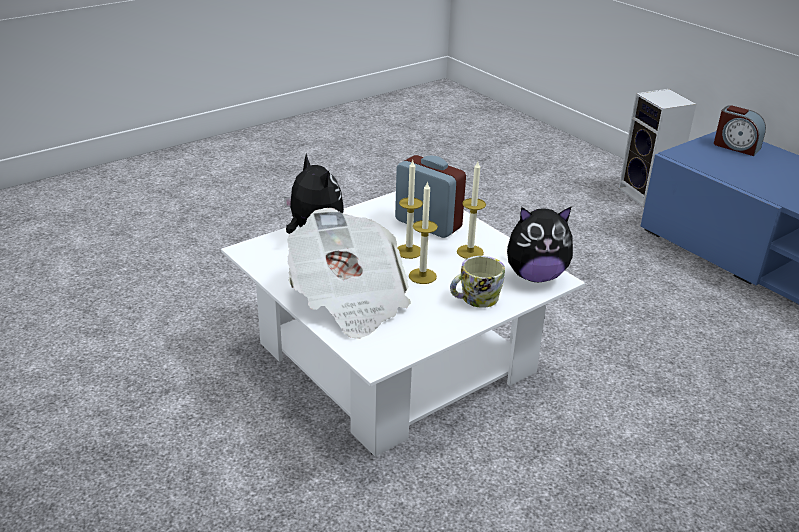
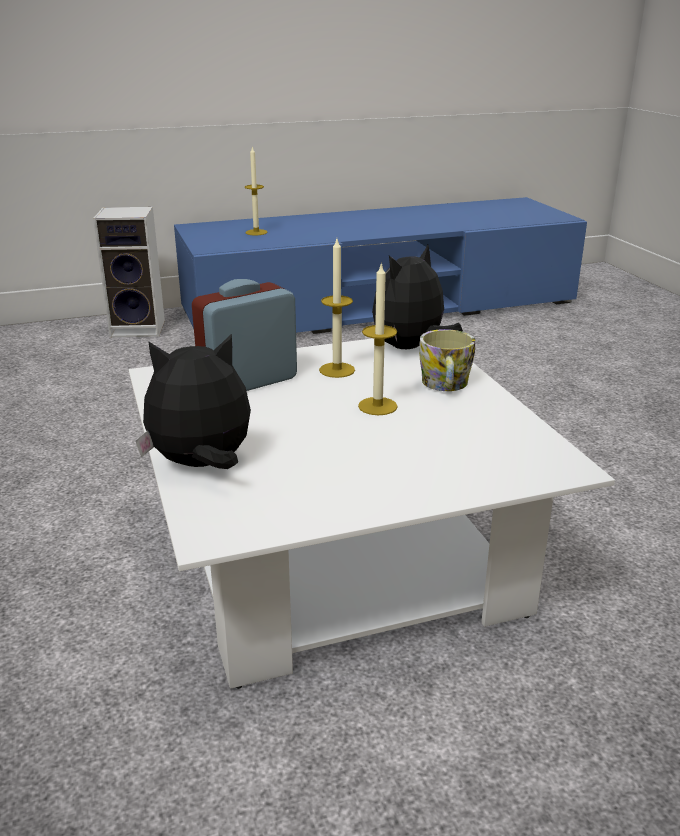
camera: 70 degrees left, 5 degrees down
newspaper [287,208,411,339] -> none
candle [397,160,423,259] -> candle moved to [245,147,267,235]
plush toy [507,206,573,282] -> plush toy turned 150 degrees counterclockwise [372,244,463,349]
alarm clock [714,105,766,156] -> none

